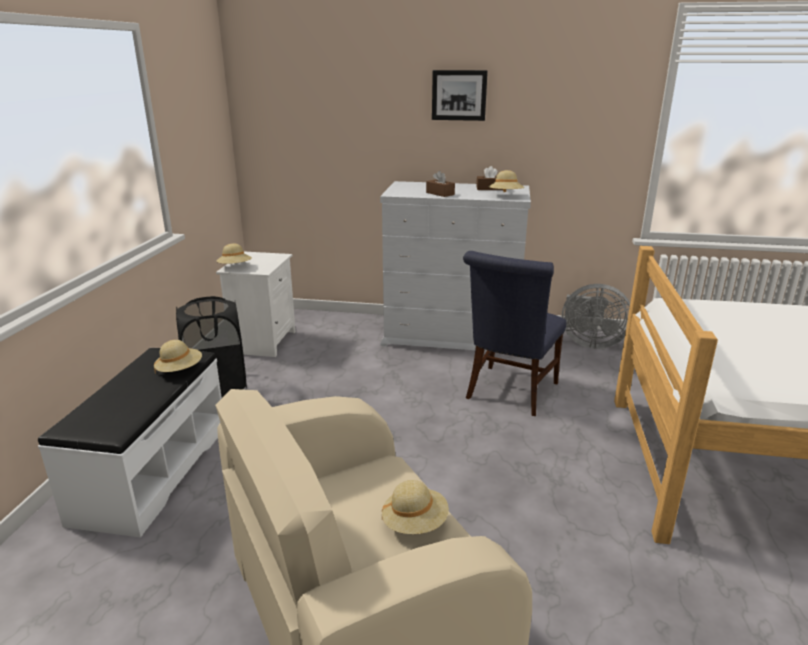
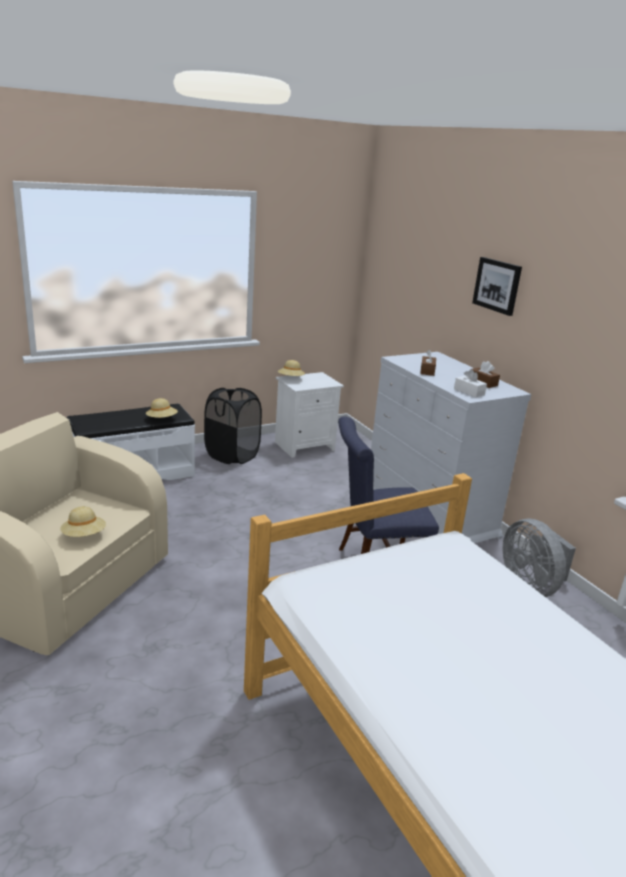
camera: 50 degrees right, 0 degrees up
beige hat [488,170,524,192] -> white tissue box [454,369,487,397]

